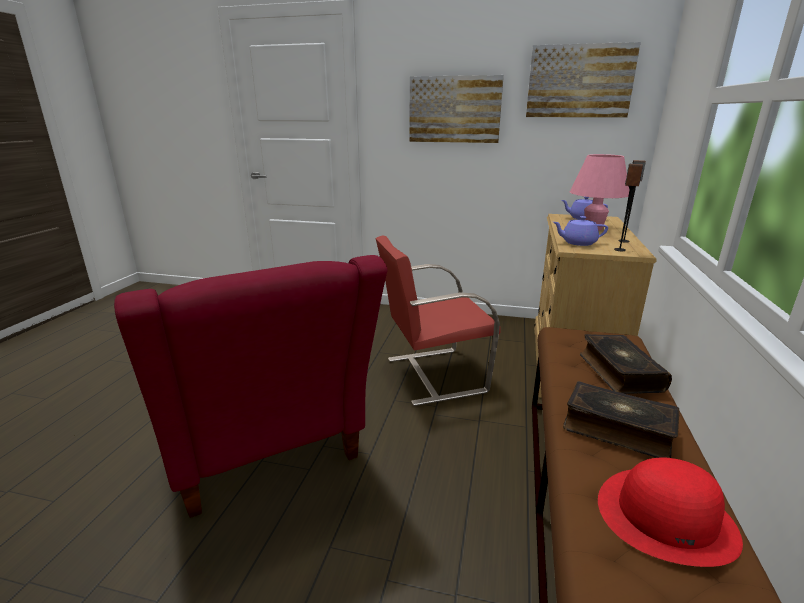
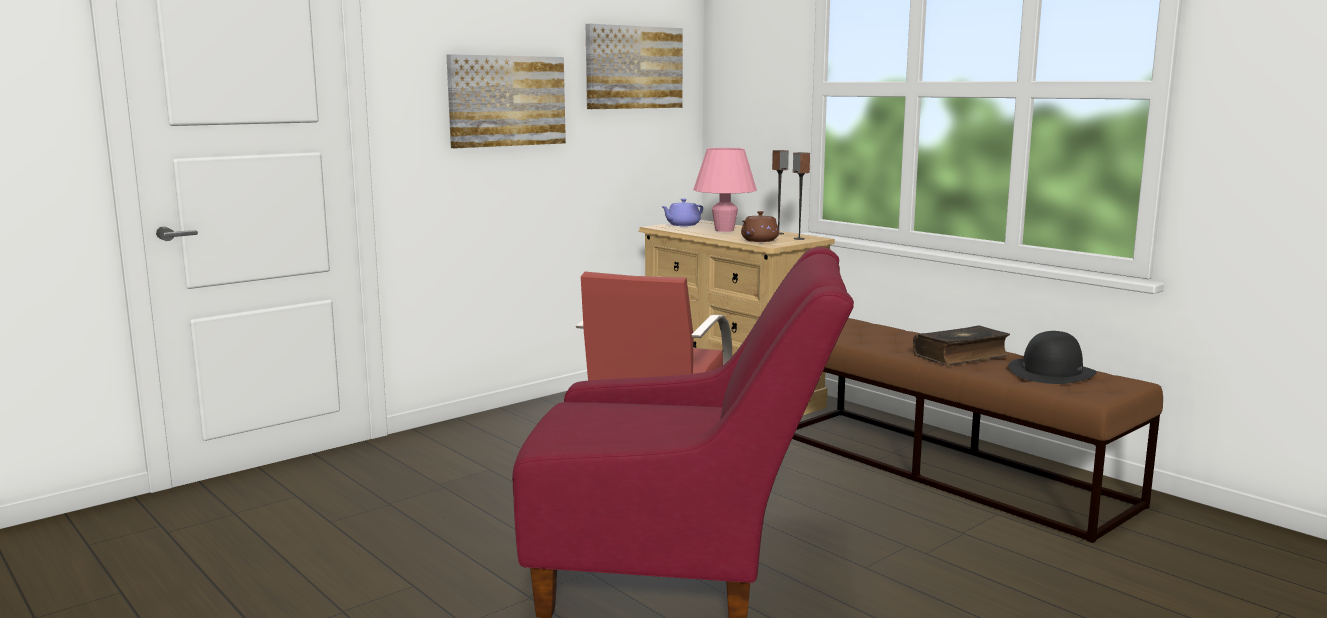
camera: 55 degrees left, 10 degrees down
purple teapot [553,216,608,246] -> brown teapot [741,211,779,242]
book [580,334,672,394] -> none
red hat [598,457,743,567] -> black hat [1009,331,1097,384]

